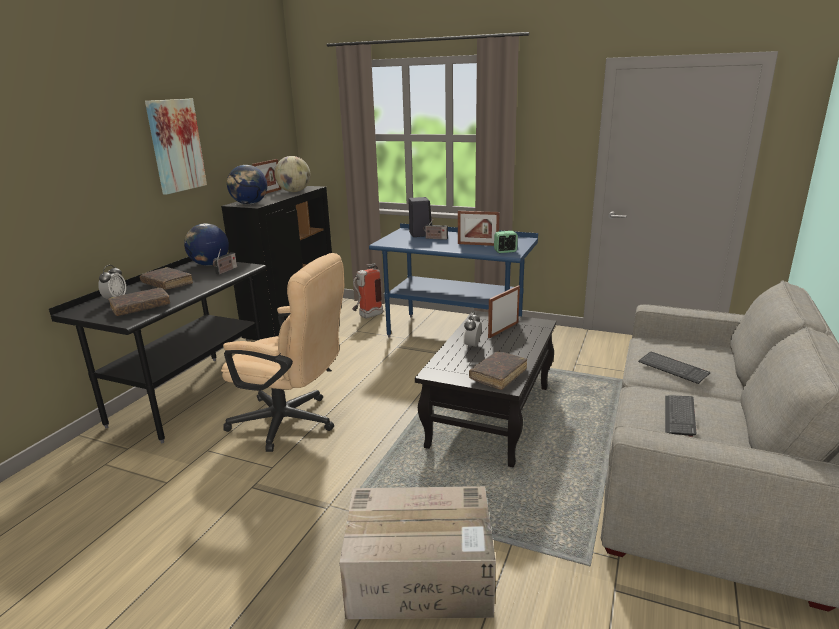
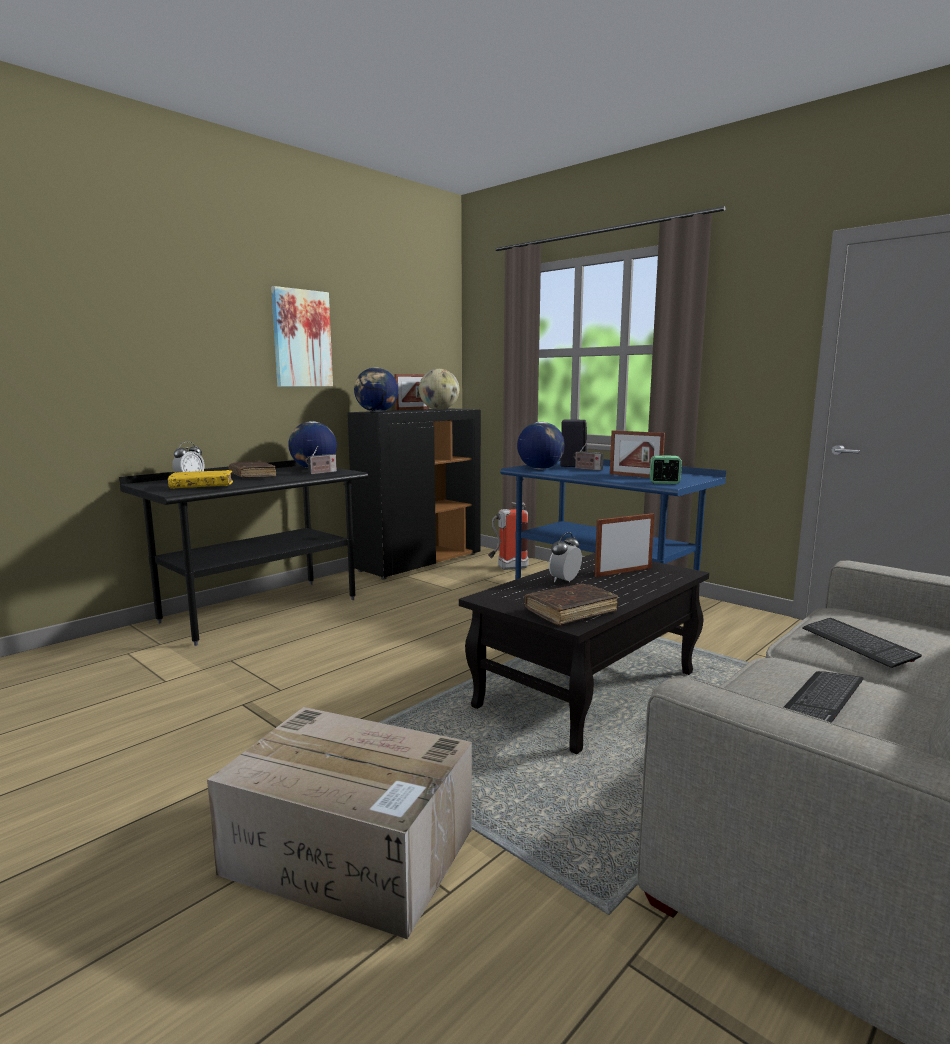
camera: 20 degrees right, 10 degrees down
brown book [108,287,170,316] -> yellow book [167,470,233,489]
beige office chair [221,253,344,452] -> none
none -> globe [517,422,565,470]

